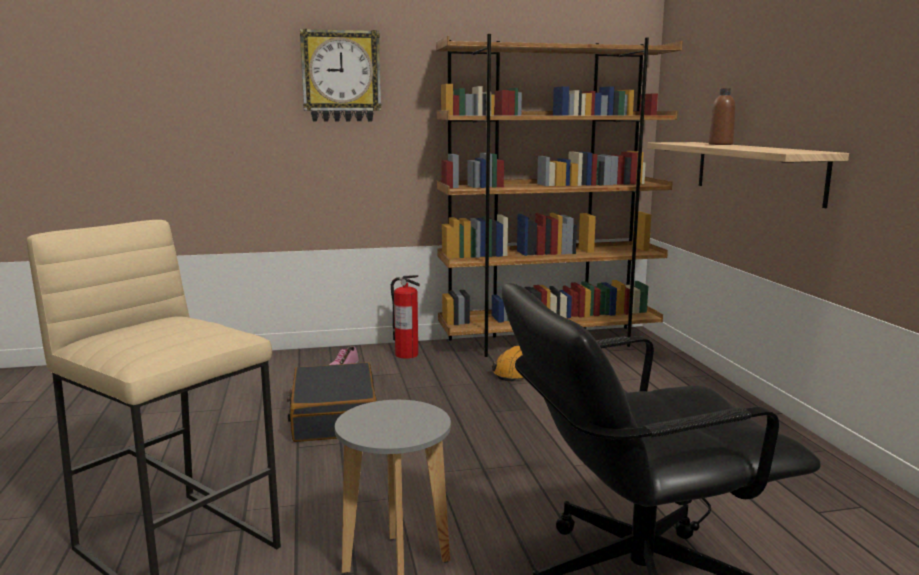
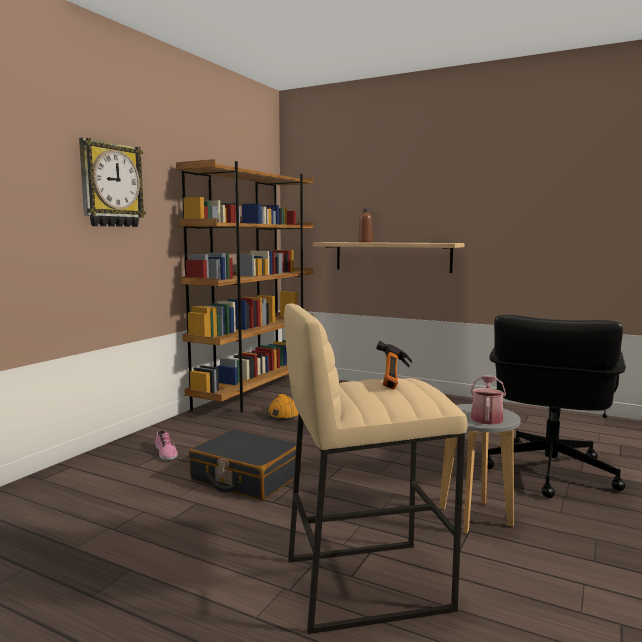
camera: 50 degrees left, 5 degrees down
fire extinguisher [391,275,420,359] -> none
none -> hammer [376,341,412,390]
none -> watering can [470,375,506,425]

